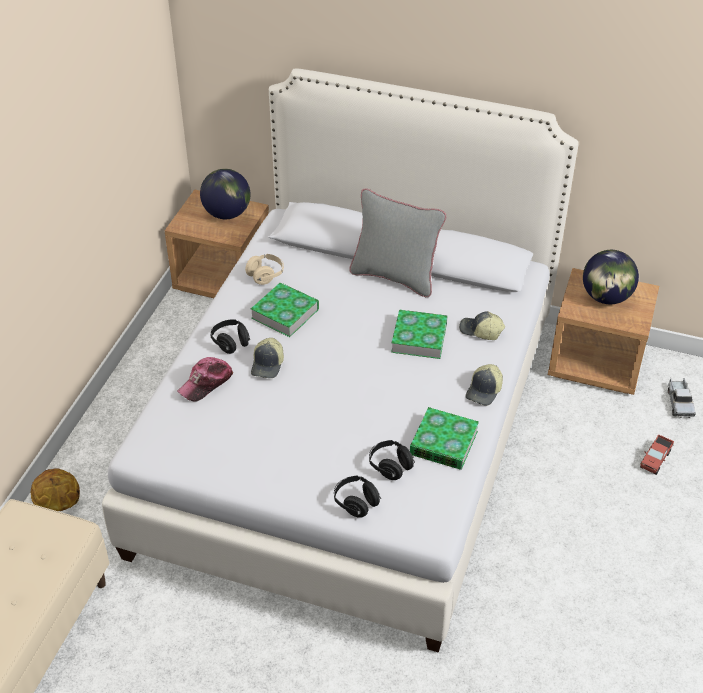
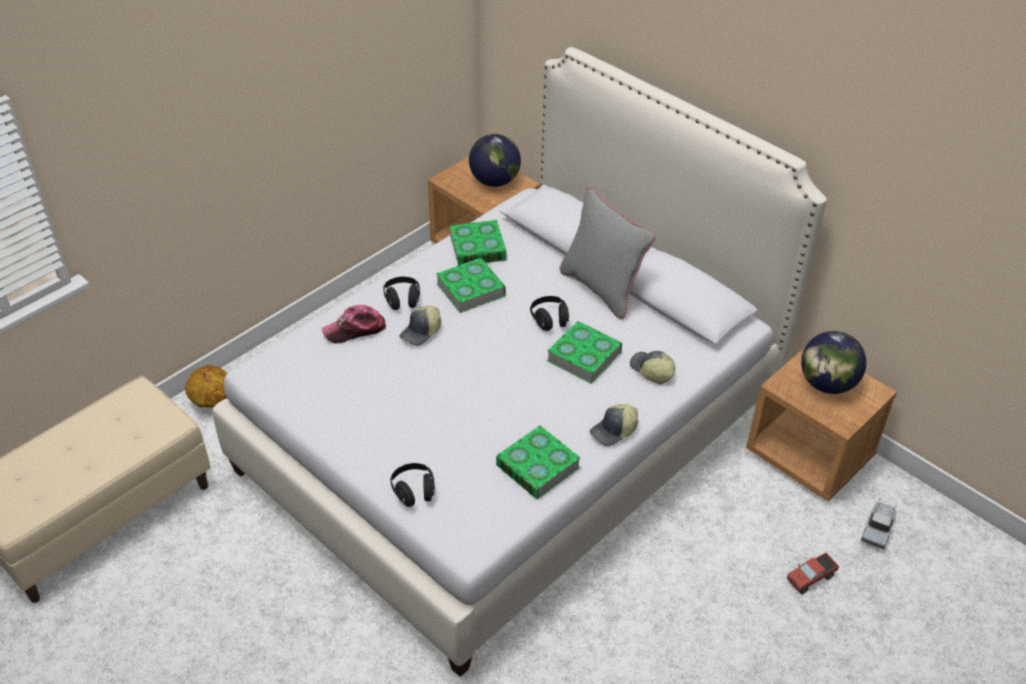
camera: 25 degrees right, 0 degrees up
beige headphones [245,254,284,285] -> book [450,220,507,266]
black headphones [369,440,415,480] -> black headphones moved to [530,296,569,331]

